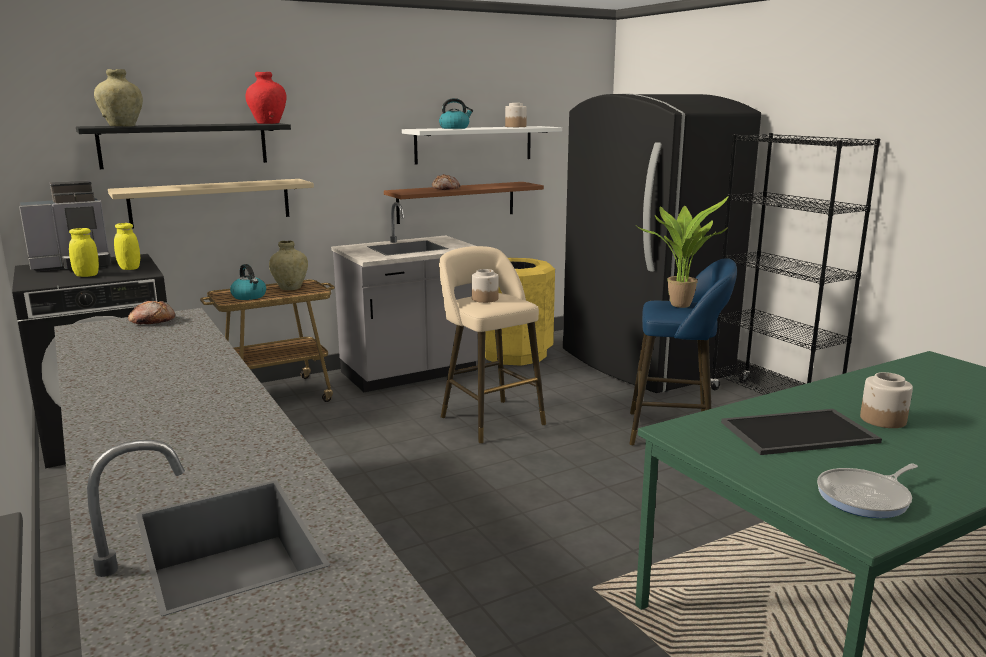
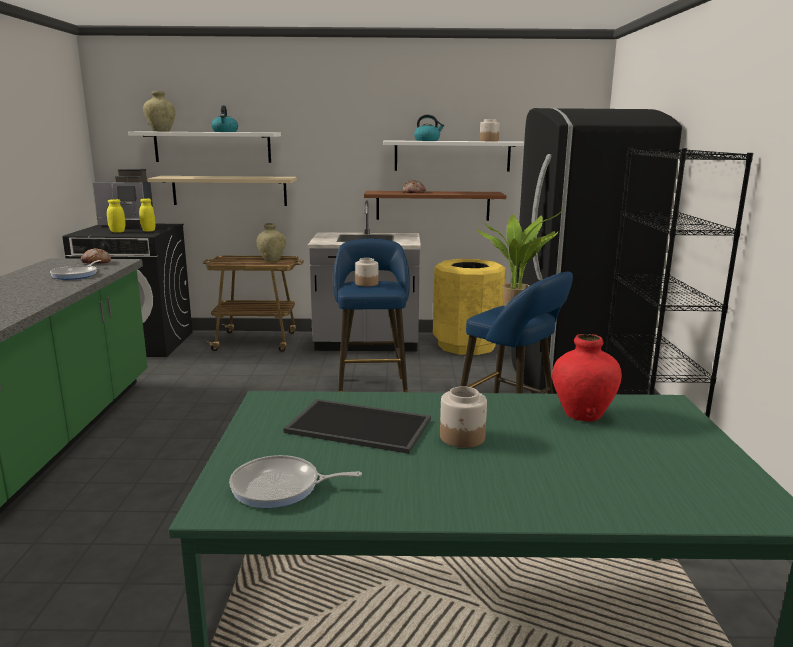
camera: 30 degrees right, 0 degrees up
black shelf [76,123,291,169] -> white shelf [128,132,281,163]
kettle [230,264,266,300] -> kettle moved to [211,105,238,132]
red vase [246,72,287,124] -> red vase moved to [552,334,622,421]
beige stool [439,246,546,443] -> blue stool [333,239,410,392]
none -> frying pan [50,260,101,280]

